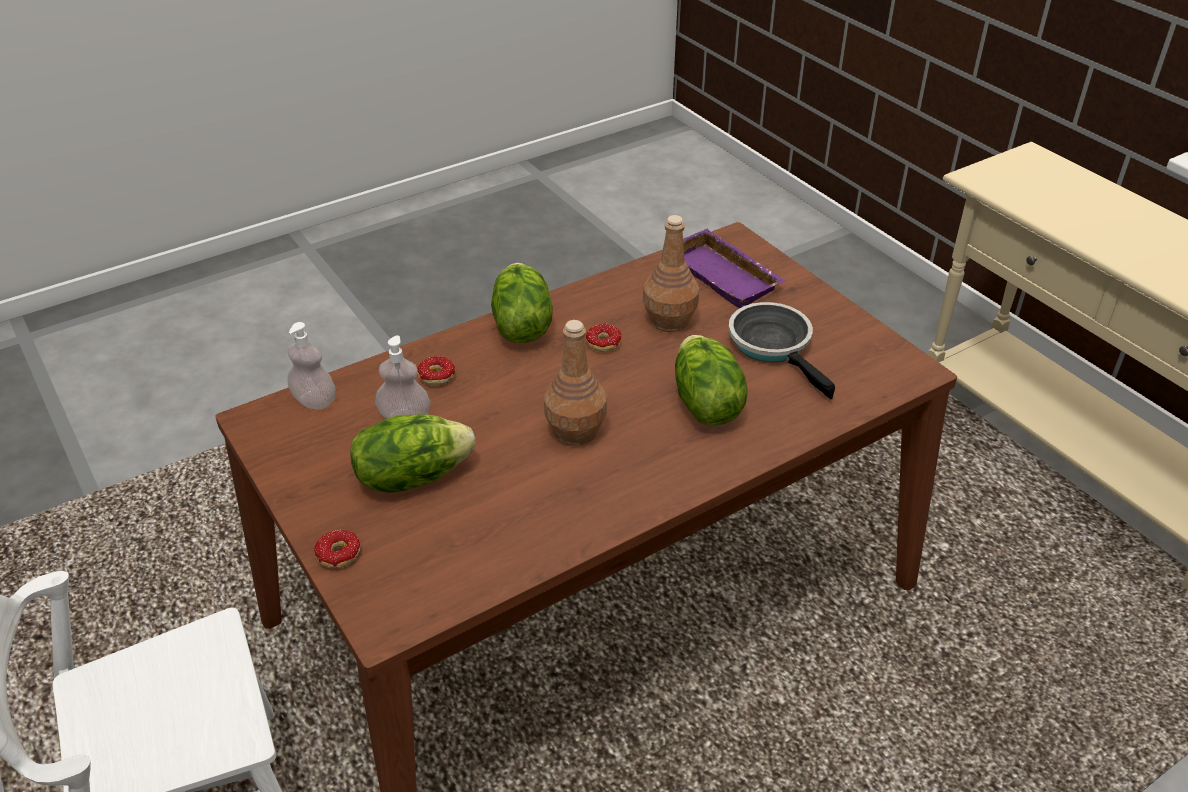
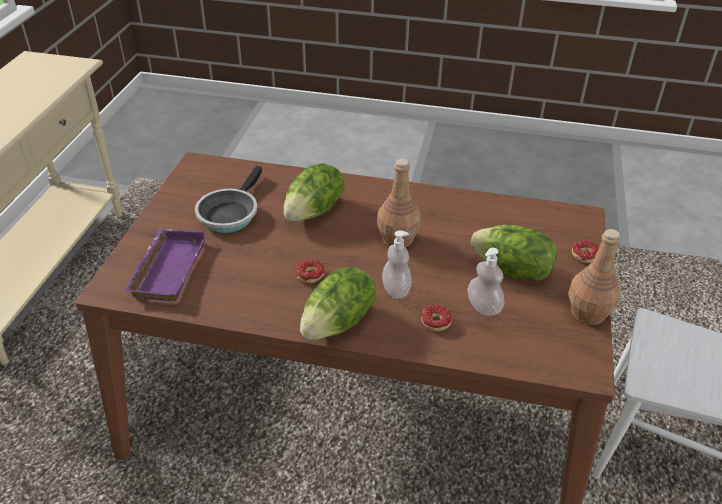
camera: 135 degrees left, 0 degrees up
soap dispenser [287,322,335,410] -> soap dispenser moved to [382,230,412,299]
brown bottle [643,215,699,332] -> brown bottle moved to [568,229,621,325]

